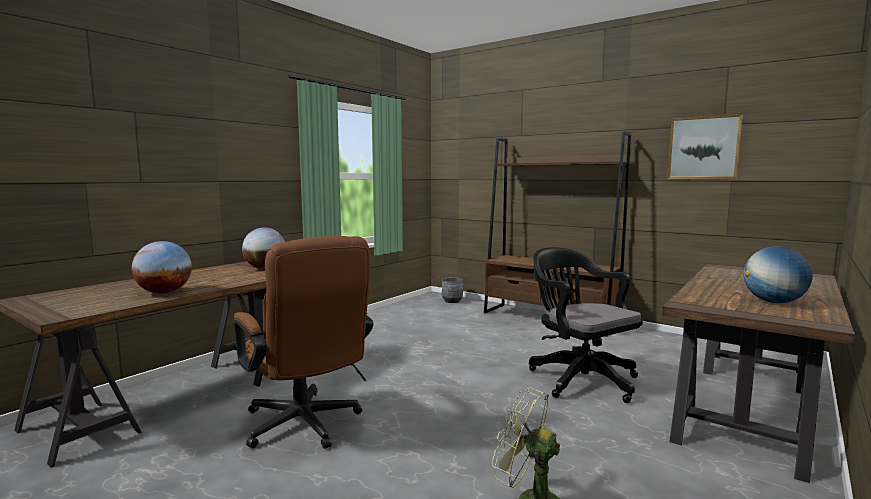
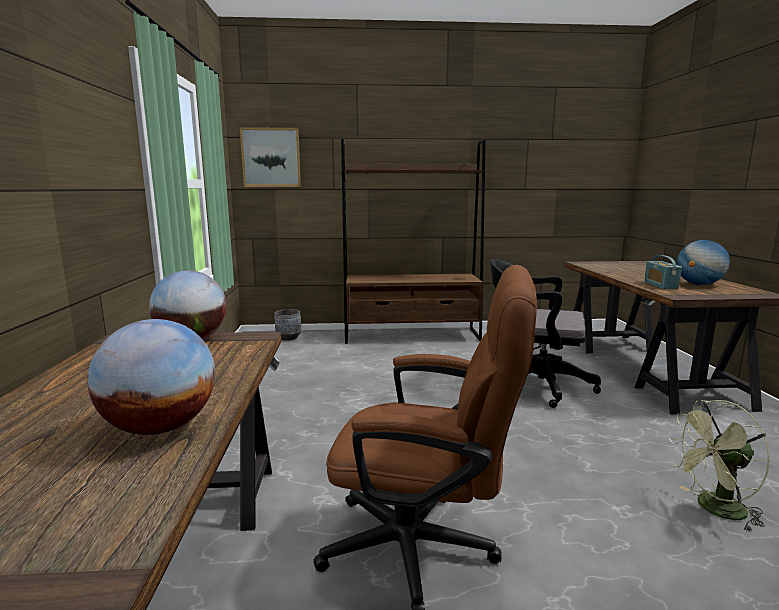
camera: 40 degrees left, 5 degrees up
picture [667,114,743,179] -> picture moved to [240,127,301,187]
none -> radio [644,255,682,289]

